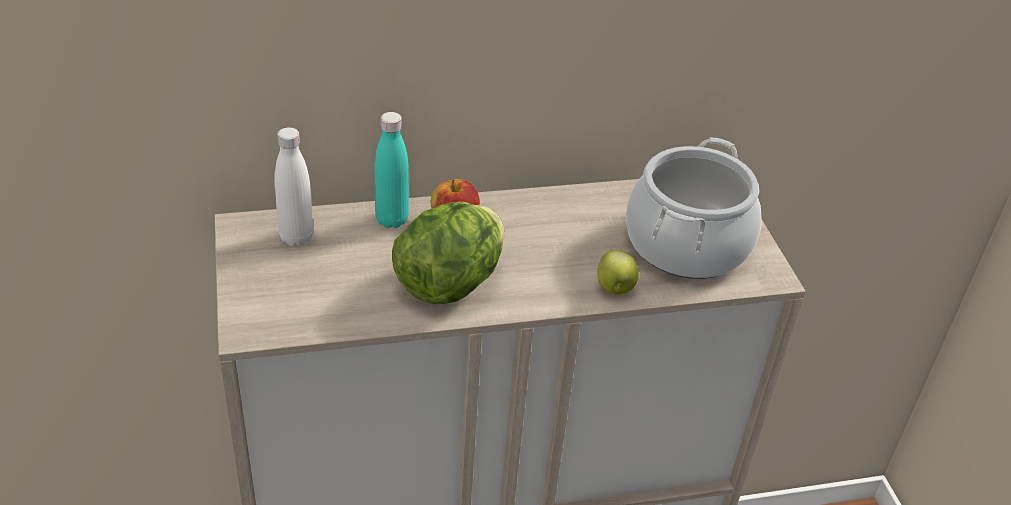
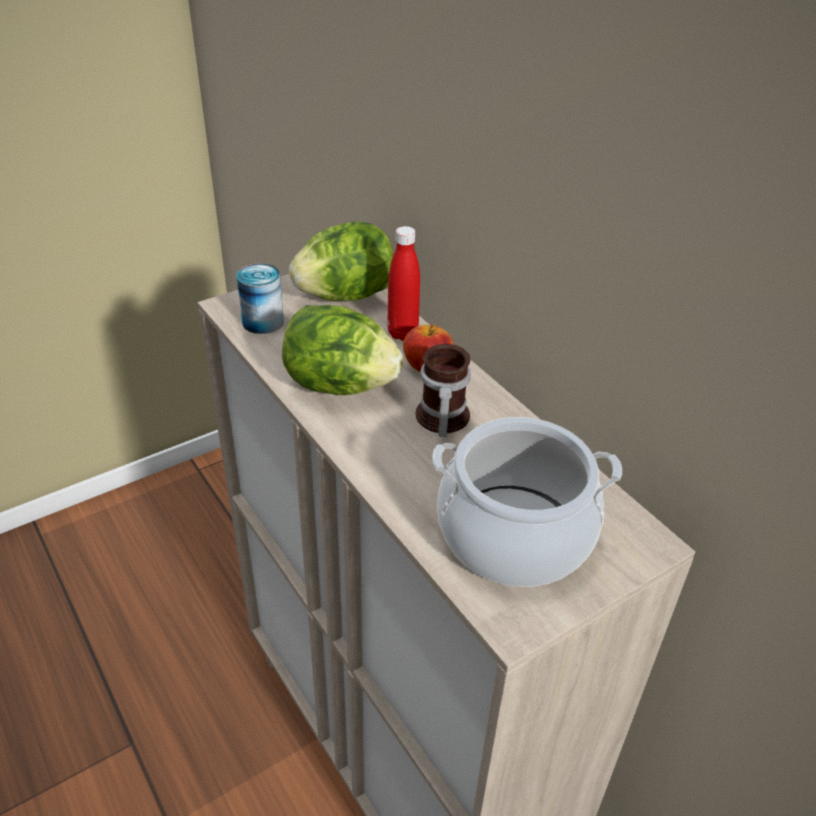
camera: 70 degrees right, 0 degrees up
white bottle [274,127,313,246] -> lettuce [289,222,394,301]
turquoise bottle [374,112,409,228] -> red bottle [387,226,420,341]
apple [597,250,639,295] -> none
none -> can [237,263,284,334]
none -> mug [415,344,471,437]

